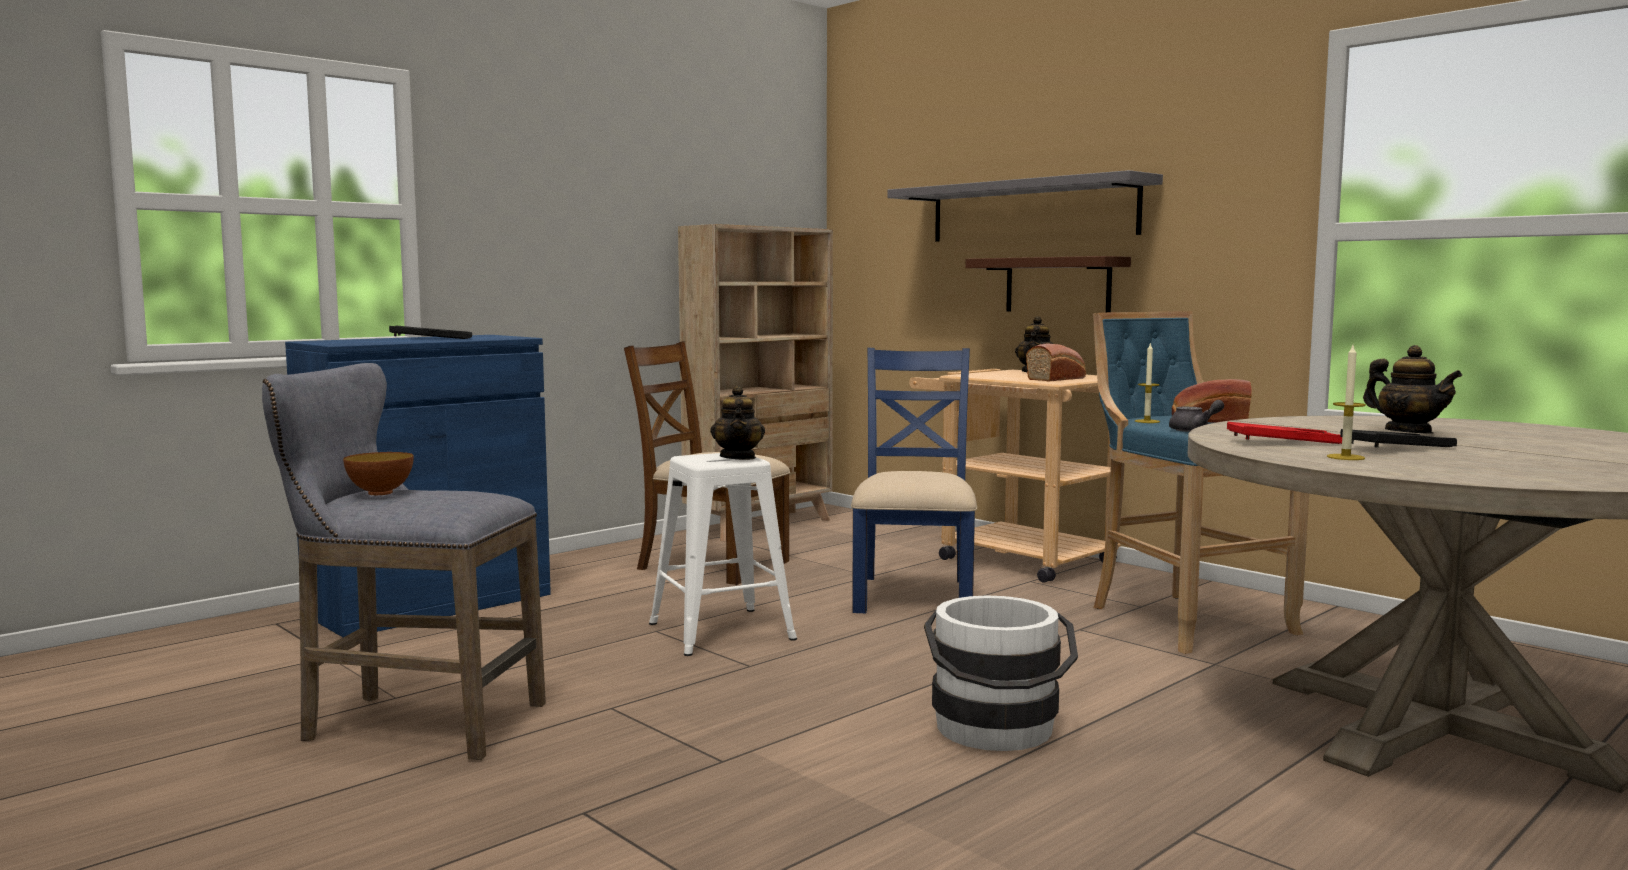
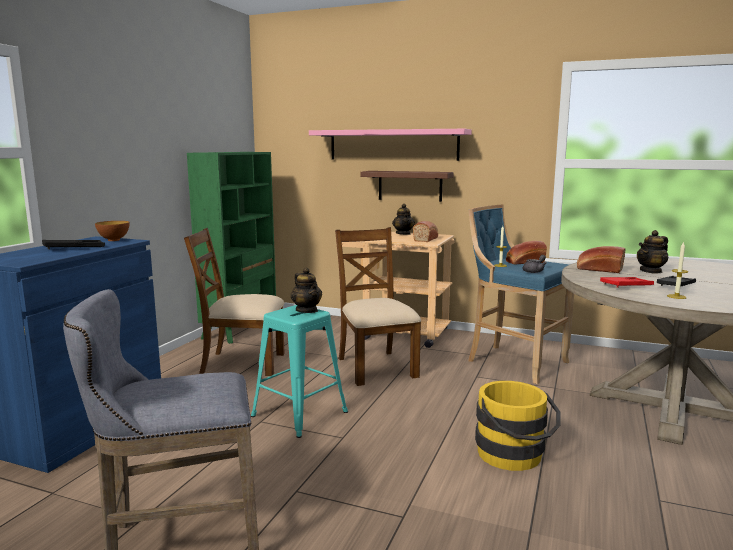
camera: 25 degrees left, 5 degrees up
bowl [343,452,414,495] -> bowl moved to [95,221,129,241]
white stool [649,453,797,656] -> turquoise stool [251,305,348,438]
beige bookcase [678,224,833,541] -> green bookcase [187,152,276,344]
blue chair [851,348,977,613] -> brown chair [335,227,421,386]
grey shelf [888,170,1163,242] -> pink shelf [309,129,472,161]
white bucket [924,595,1078,751] -> yellow bucket [475,381,561,471]
teapot [1363,345,1462,434] -> teapot turned 120 degrees clockwise [637,230,668,274]
none -> bread [577,246,626,273]

